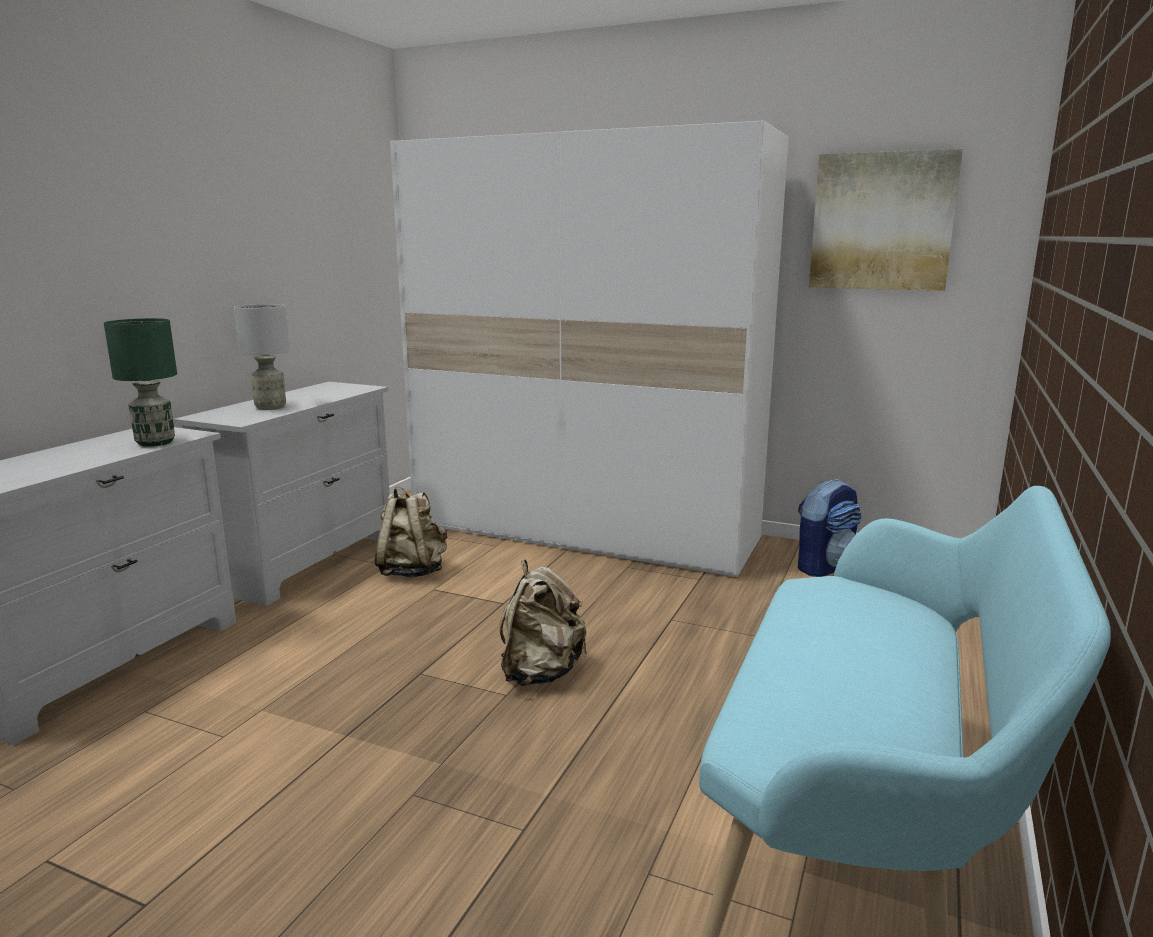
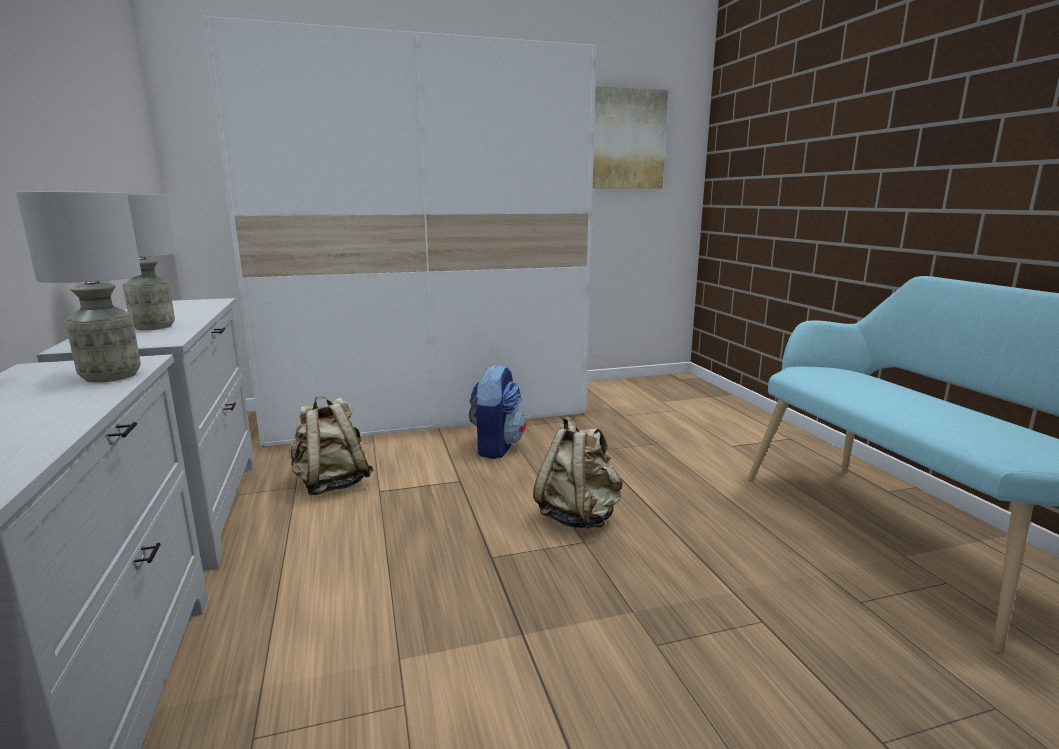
camera: 40 degrees left, 0 degrees up
green table lamp [104,318,177,447] -> grey table lamp [16,192,141,383]
backpack [798,479,862,577] -> backpack moved to [469,364,526,459]

